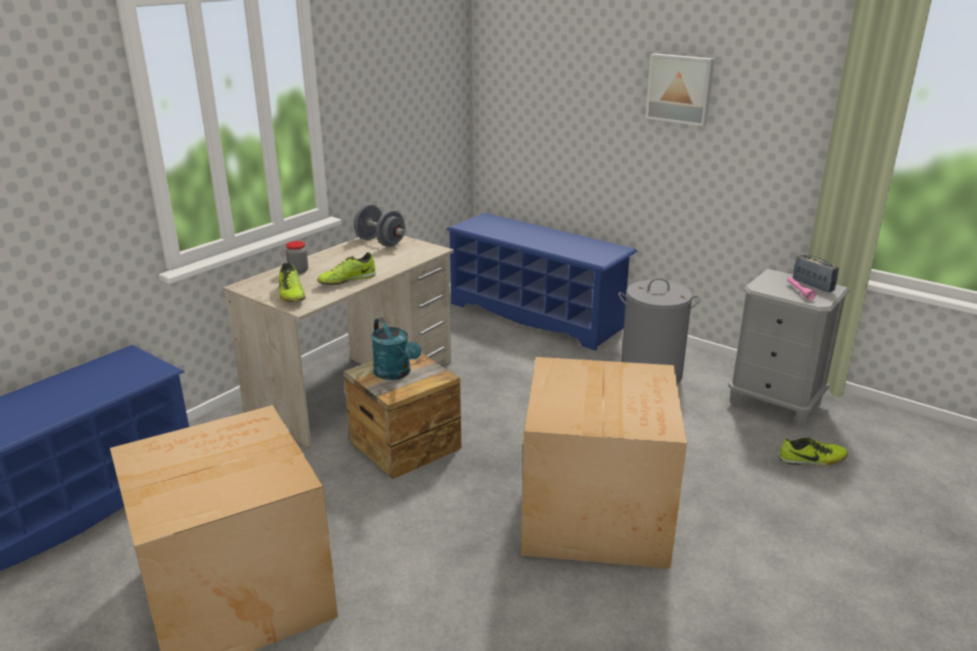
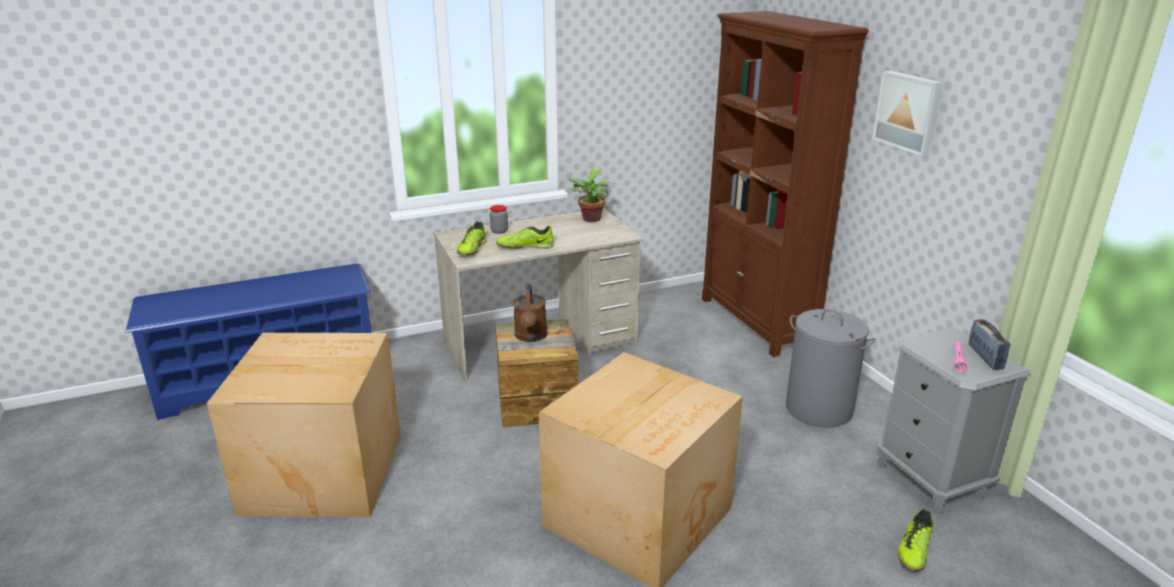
camera: 30 degrees right, 0 degrees up
grey dumbbell [353,204,406,247] -> potted plant [567,168,609,222]
turquoise watering can [371,318,421,380] -> brown watering can [513,285,547,342]
blue shoe rack [446,213,638,351] -> brown bookcase [702,11,869,357]
shoe [779,437,848,465] -> shoe turned 90 degrees clockwise [898,509,934,571]

